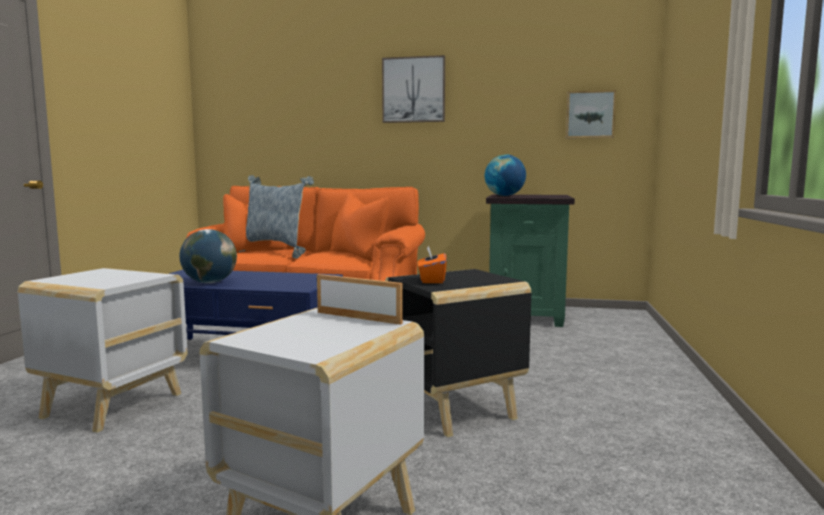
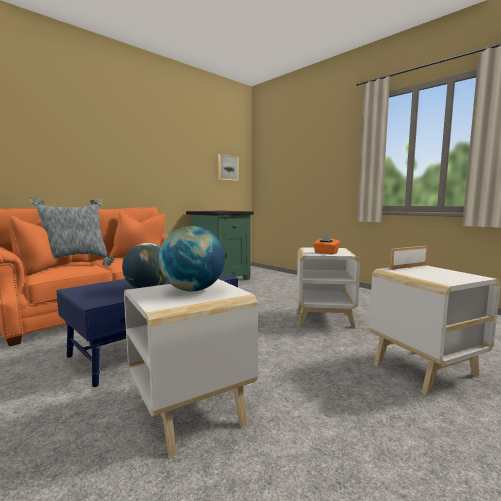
camera: 55 degrees left, 0 degrees up
picture [382,55,445,123] -> none
black side table [385,269,531,437] -> white side table [297,247,360,328]
globe [485,154,526,196] -> globe moved to [159,226,225,291]

